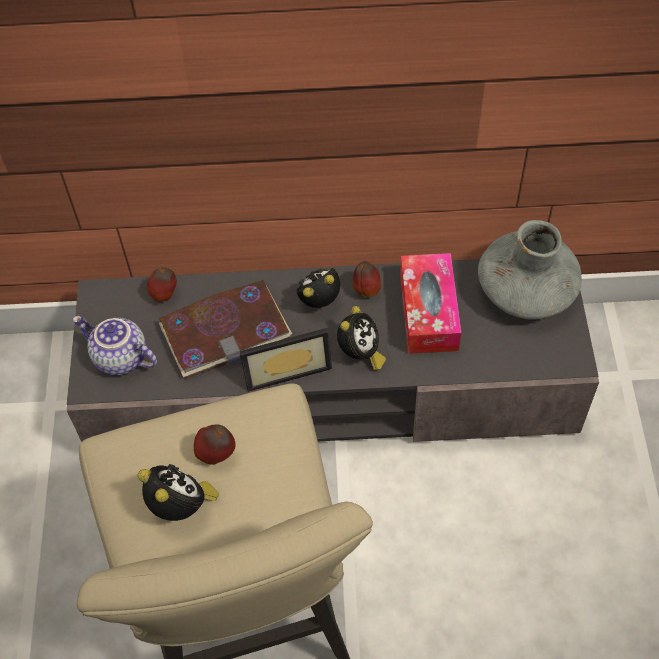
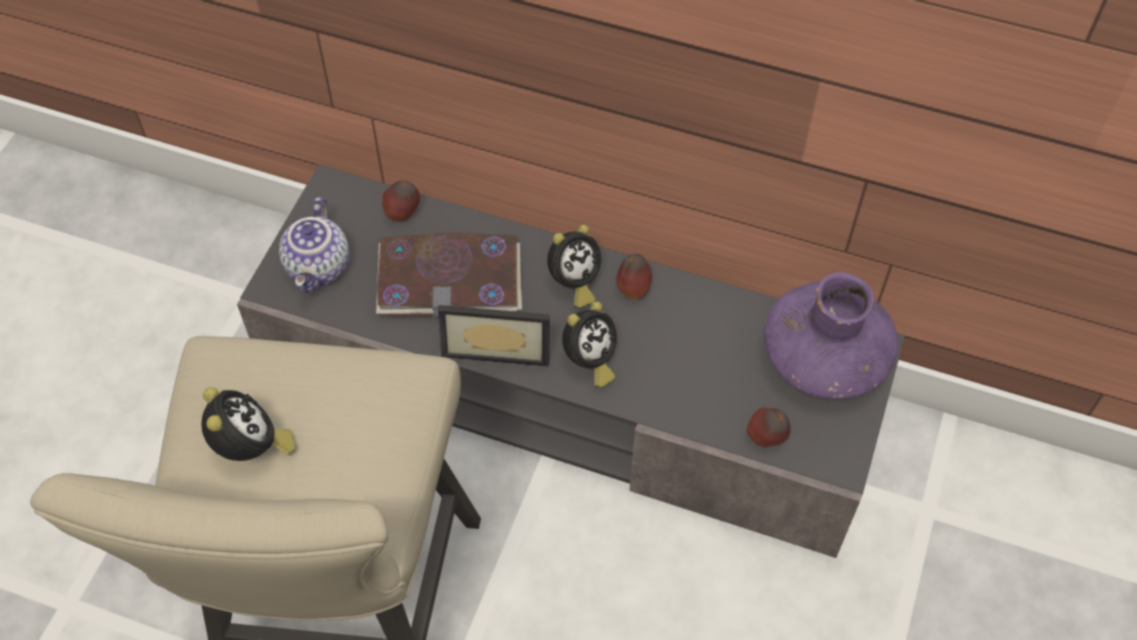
camera: 20 degrees right, 0 degrees up
teapot [73,316,157,375] -> teapot turned 135 degrees counterclockwise [279,197,349,293]
apple [194,424,236,465] -> apple moved to [747,407,791,447]
alarm clock [296,268,340,308] -> alarm clock turned 150 degrees clockwise [547,225,601,308]
tissue box [400,253,461,354] -> none
grey vase [478,220,582,320] -> purple vase [764,272,898,399]

